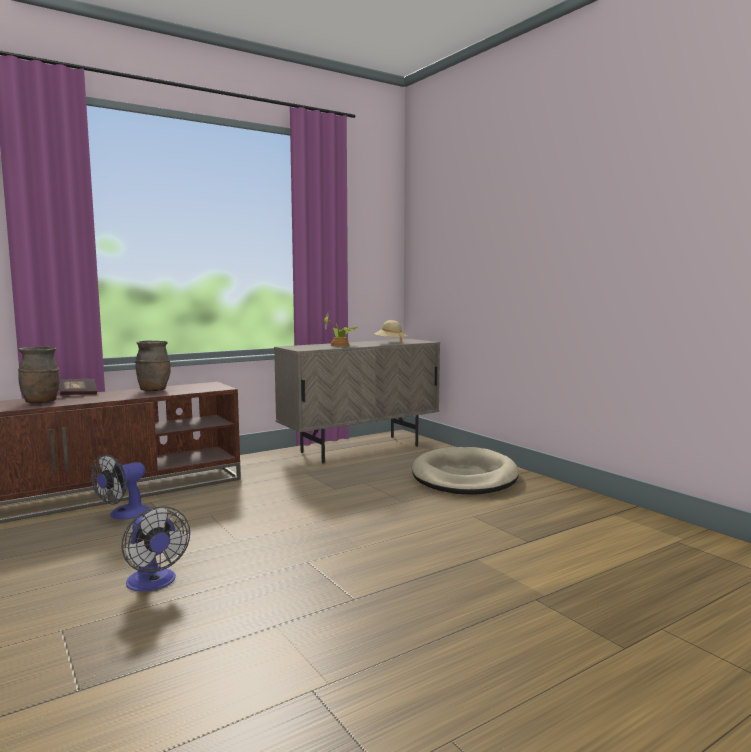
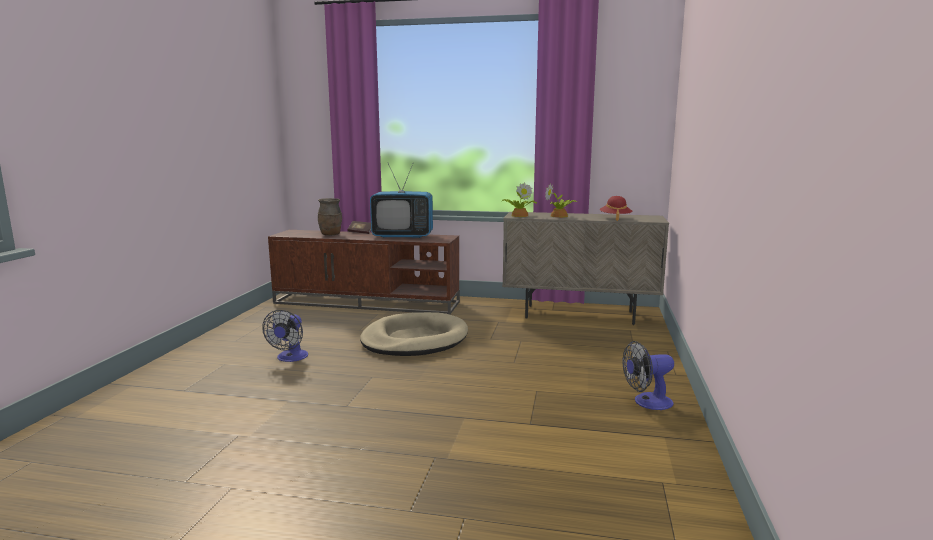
camera: 45 degrees right, 5 degrees up
fan [91,454,150,519] -> fan moved to [622,341,674,410]
brown vase [135,340,171,392] -> television [370,164,433,238]
beige hat [374,320,407,344] -> red hat [600,196,632,221]
beige dog bed [412,447,519,495] -> beige dog bed moved to [360,312,468,356]
none -> potted plant [502,182,537,217]

